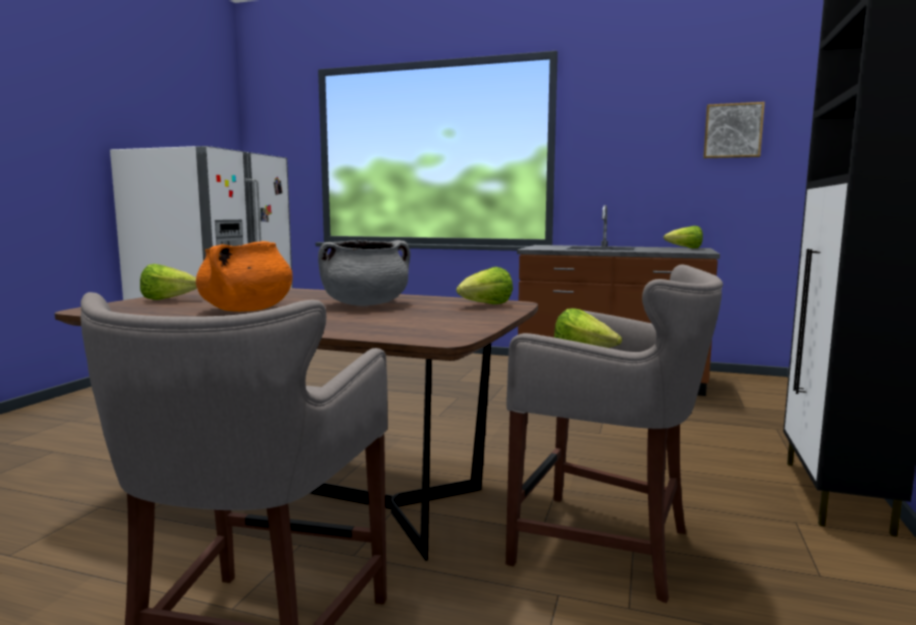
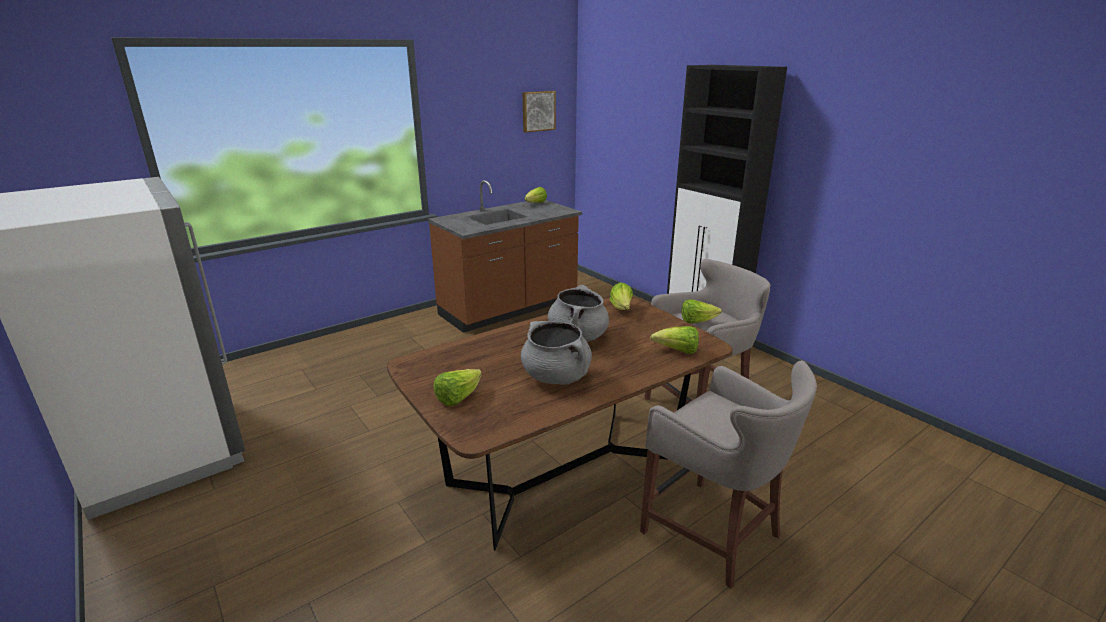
camera: 55 degrees left, 15 degrees up
orange cooking pot [196,241,293,312] -> grey cooking pot [521,321,592,385]
none -> lettuce [650,326,699,354]

